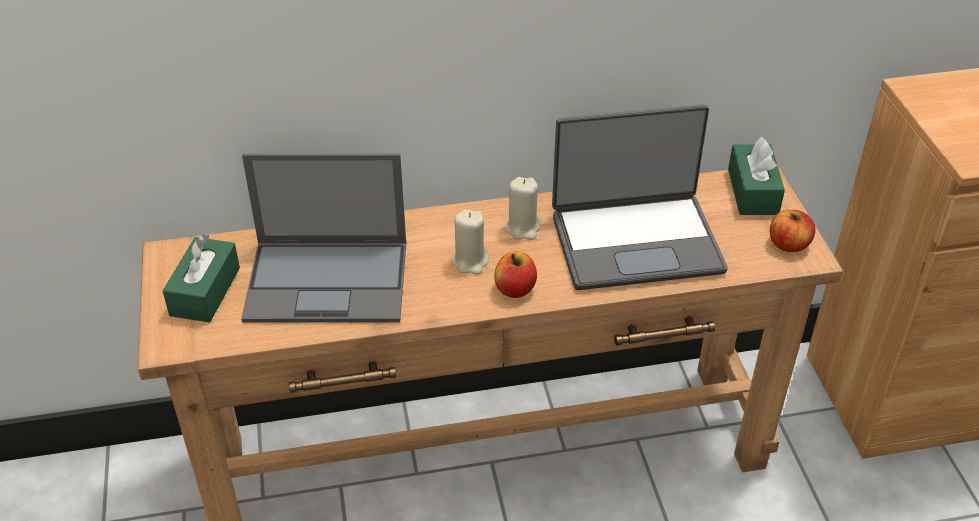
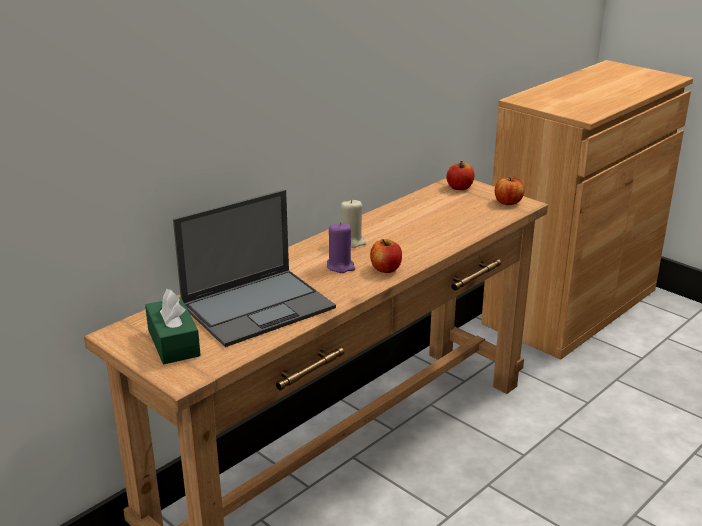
camera: 35 degrees left, 15 degrees down
beige candle [452,209,489,274] -> purple candle [327,222,355,273]
laptop [552,104,728,290] -> none
green tissue box [728,137,785,215] -> apple [446,161,475,190]

